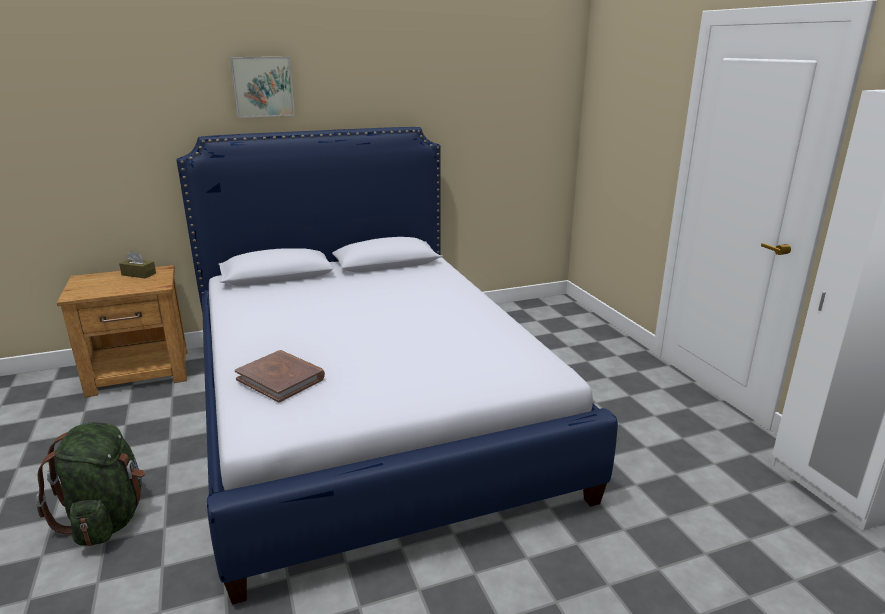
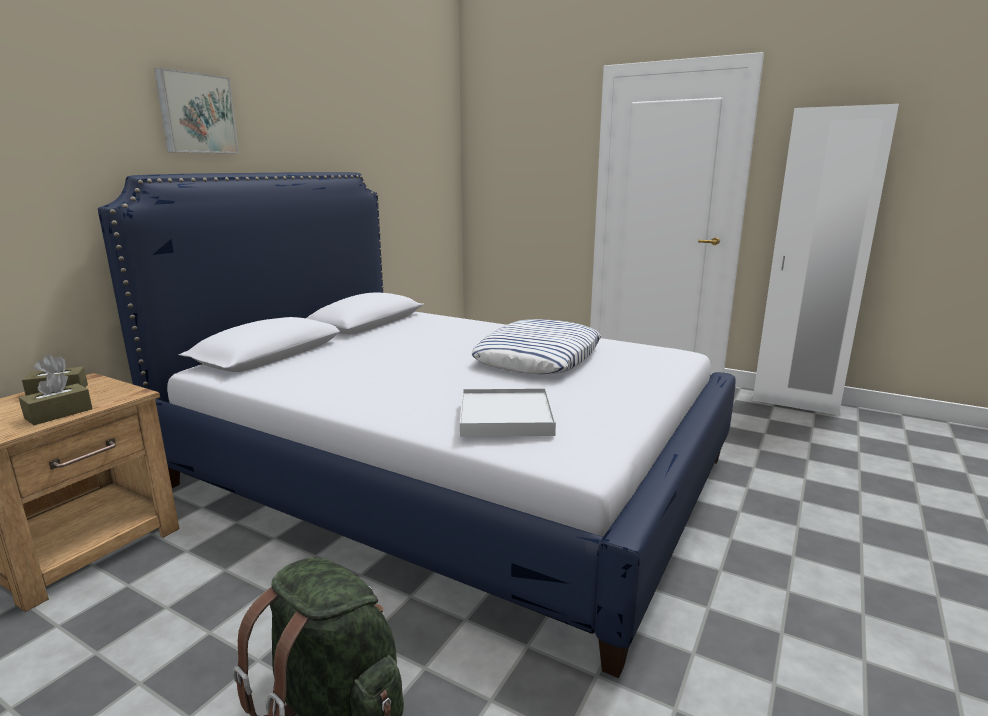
camera: 40 degrees left, 5 degrees down
brown book [235,350,325,402] -> white tray [460,388,556,437]
none -> brown tissue box [19,373,93,425]
none -> pillow [471,319,601,374]

